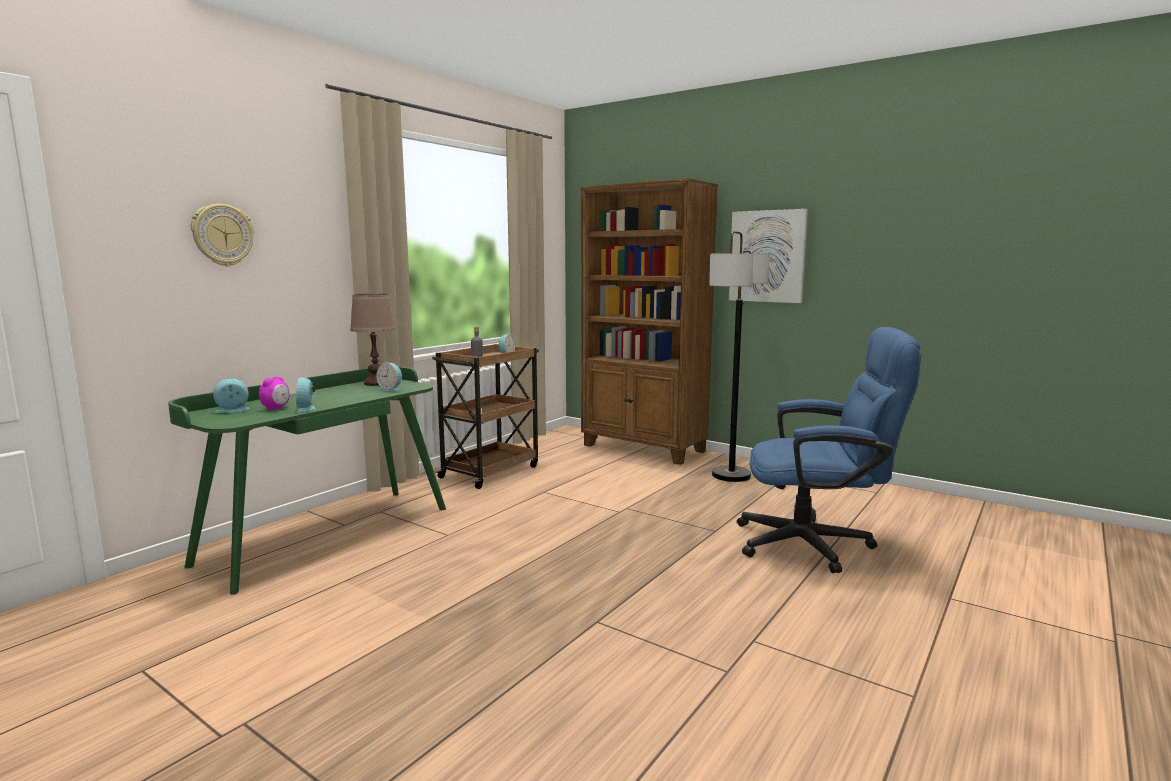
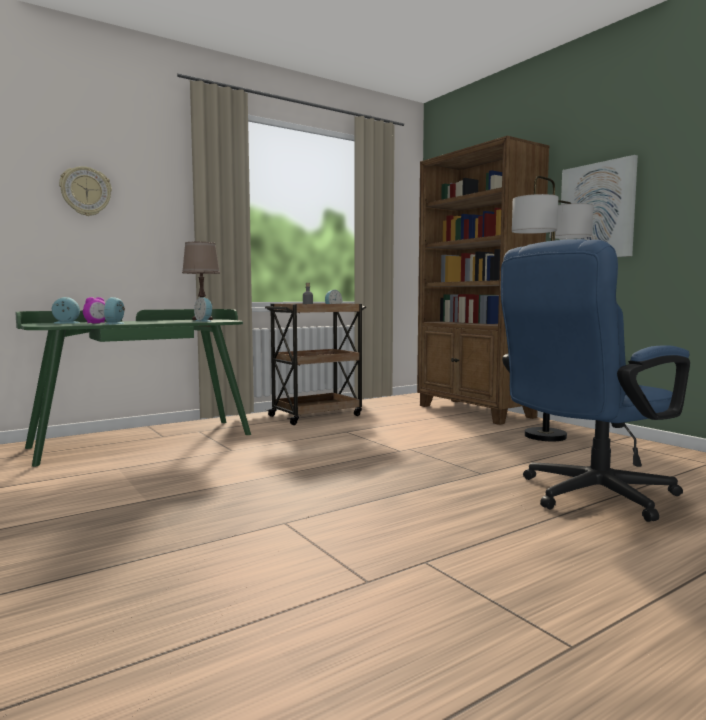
camera: 20 degrees right, 5 degrees down
blue office chair [737,327,921,573] -> blue office chair turned 120 degrees clockwise [501,239,690,522]

